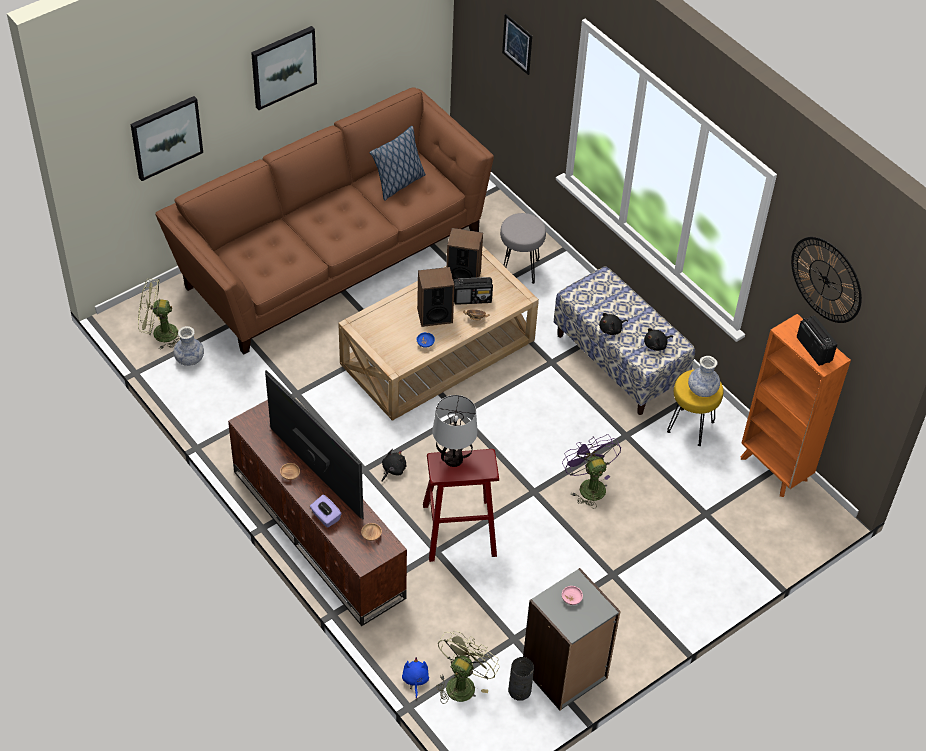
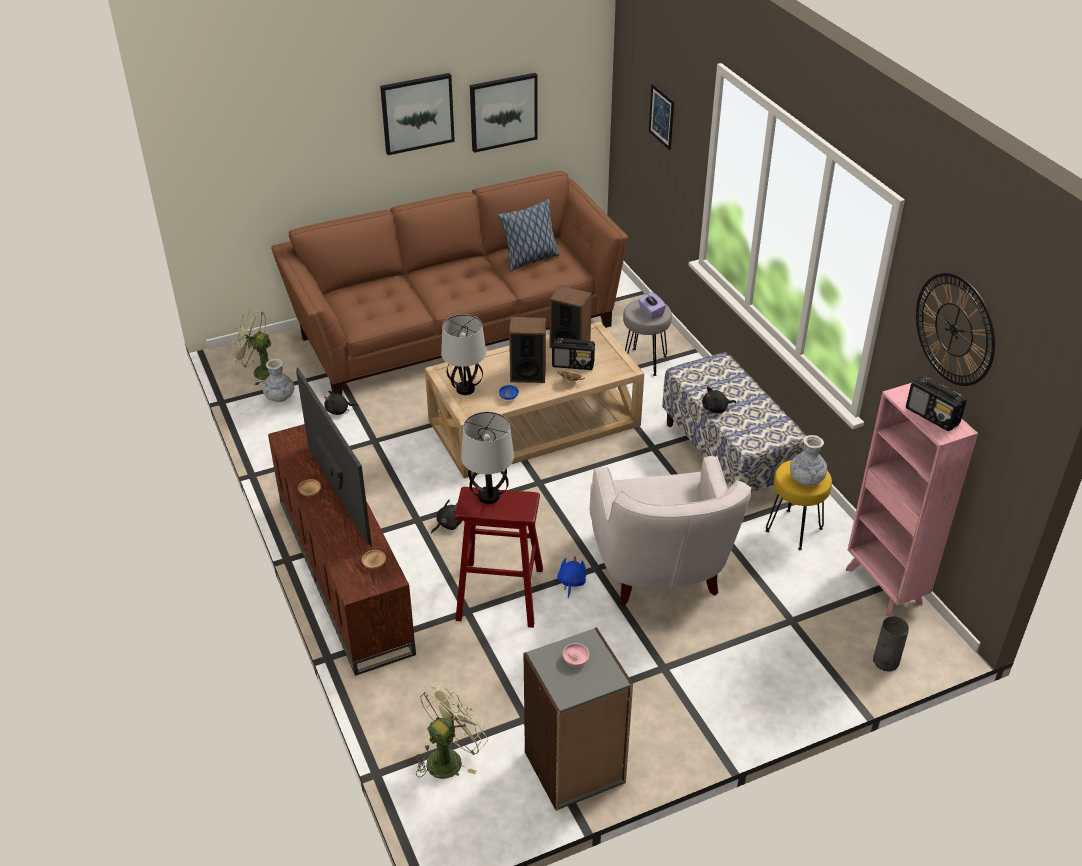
camera: 15 degrees right, 10 degrees down
picture [131,96,203,181] -> picture moved to [470,73,537,153]
purple tissue box [310,495,342,528] -> purple tissue box moved to [638,292,666,319]
blue plush toy [402,657,429,698] -> blue plush toy moved to [557,556,586,598]
grey vase [508,657,534,701] -> grey vase moved to [873,616,909,671]
purple fan [562,434,621,508] -> white armchair [590,456,751,606]
black plush toy [644,328,673,351] -> black plush toy moved to [325,391,359,415]
orange bookcase [741,314,851,497] -> pink bookcase [846,383,978,617]
radio [797,316,837,366] -> radio turned 150 degrees clockwise [906,376,967,431]
none -> table lamp [441,314,486,395]

